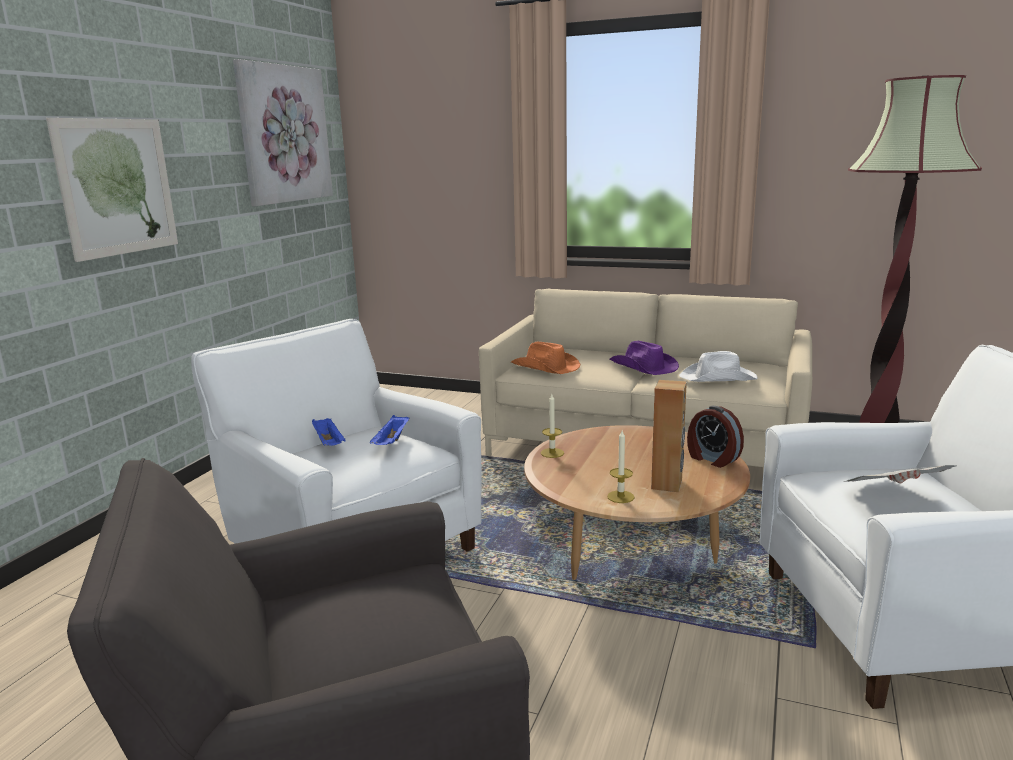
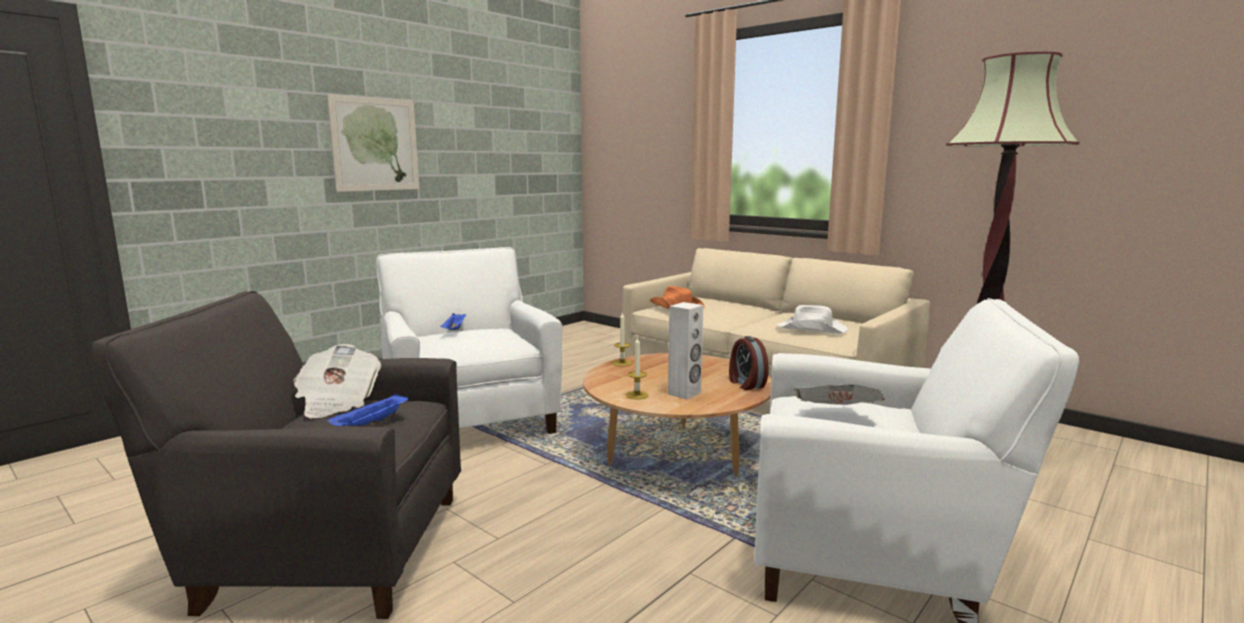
camera: 20 degrees right, 5 degrees down
picture [233,59,333,206] -> none
blue tray [370,415,409,445] -> blue tray moved to [327,393,408,426]
purple hat [609,341,679,375] -> none
brown speaker [651,380,687,492] -> white speaker [668,302,704,400]
none -> newspaper [293,344,381,418]

